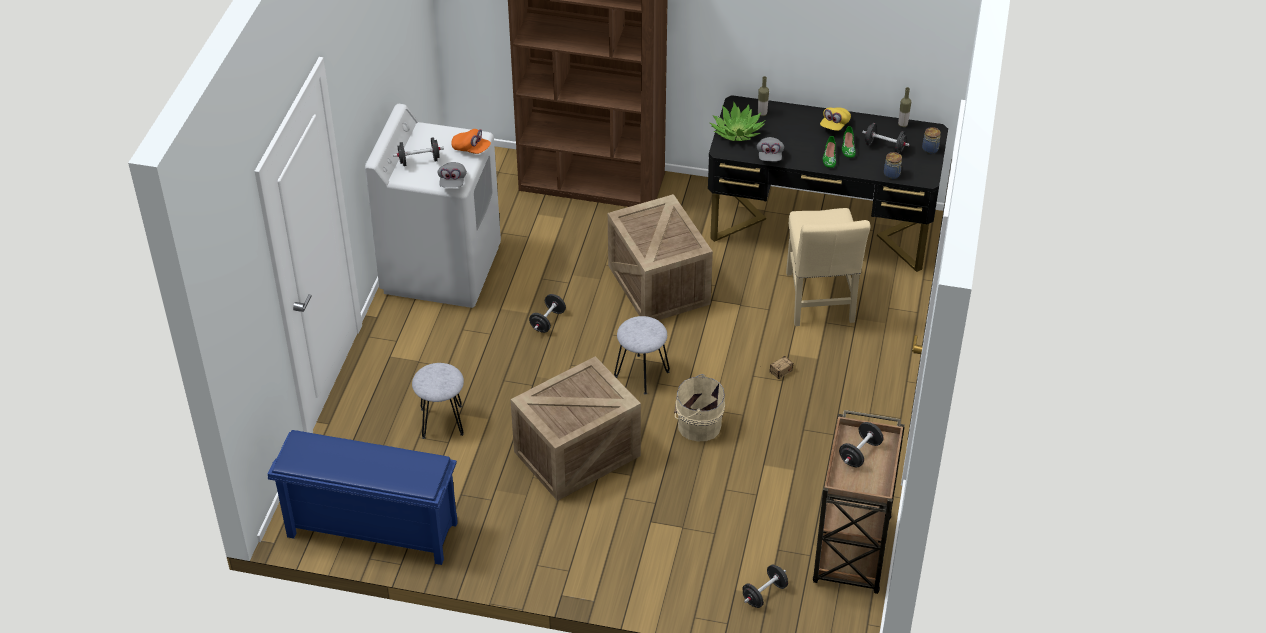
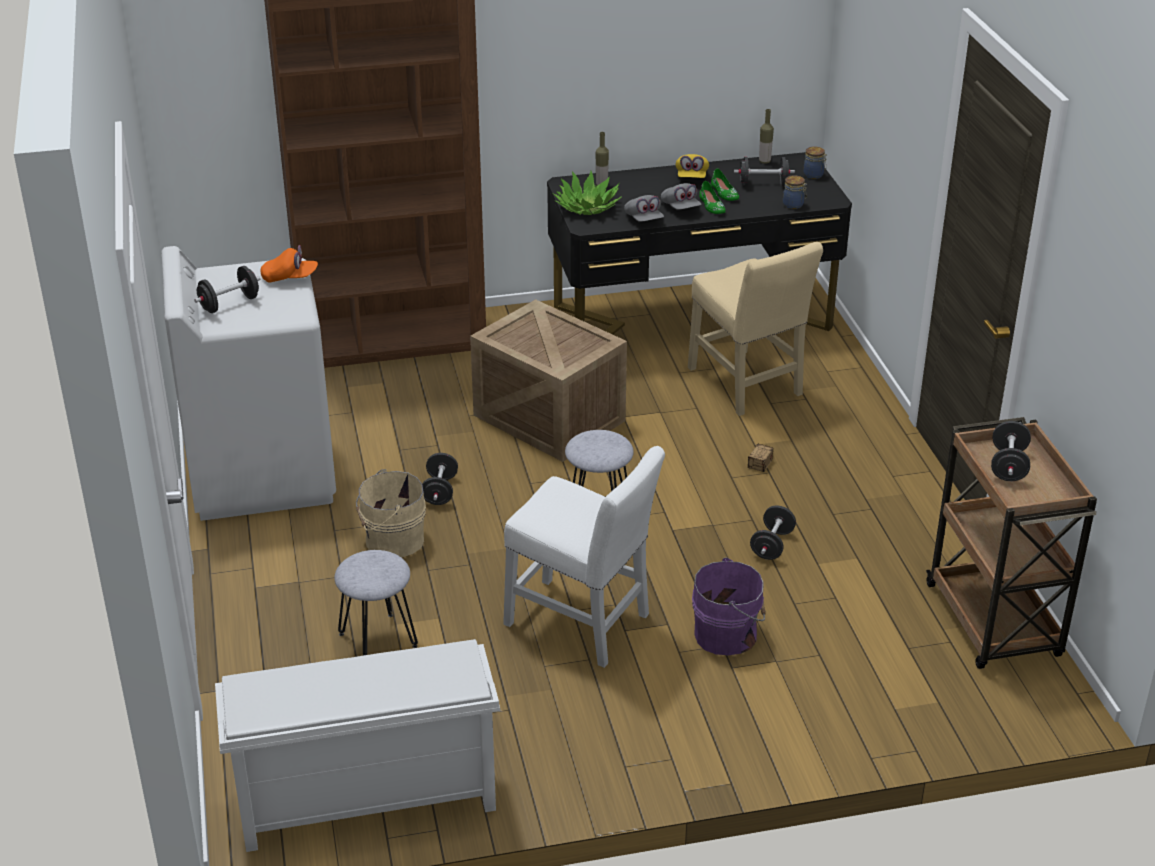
camera: 25 degrees left, 10 degrees down
blue shoe rack [268,430,458,565] -> white shoe rack [215,639,500,852]
grey cap [438,162,467,188] -> grey cap moved to [661,183,701,209]
crate [510,357,641,501] -> white chair [503,446,665,668]
beige bucket [674,374,725,441] -> beige bucket moved to [356,469,426,558]
black dumbbell [742,565,788,608] -> black dumbbell moved to [750,506,796,560]
none -> purple bucket [692,557,766,655]

